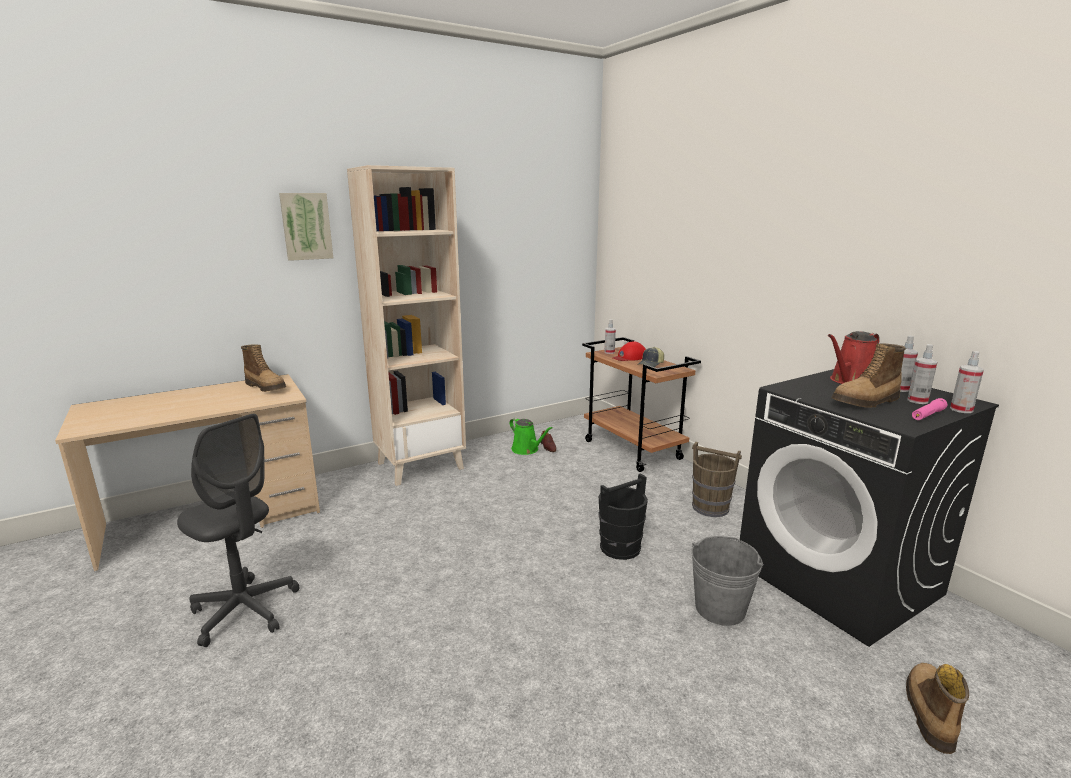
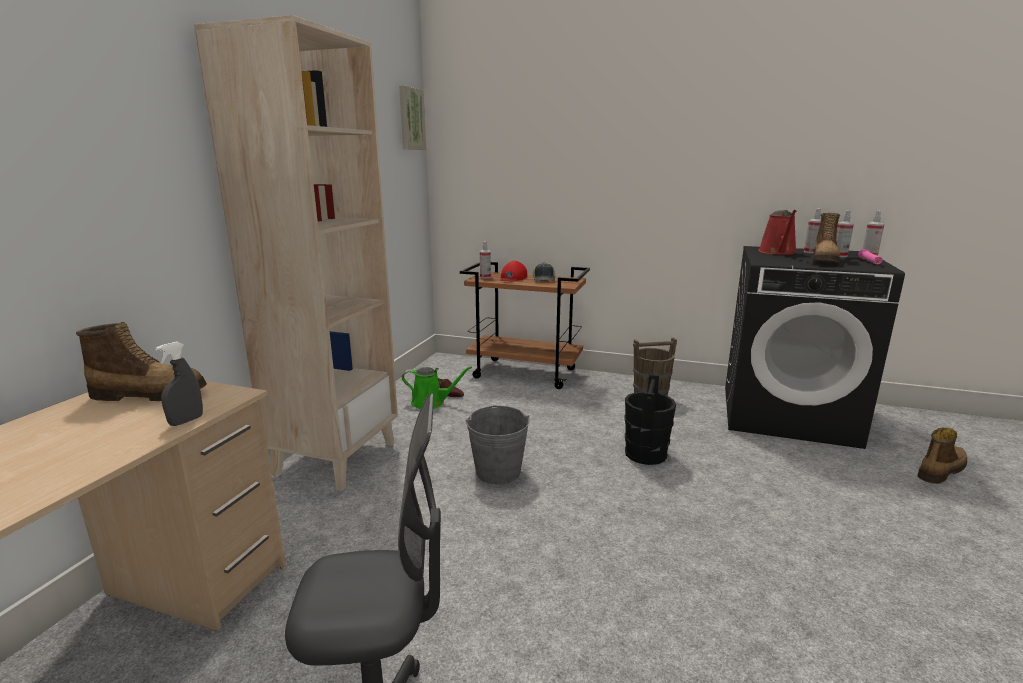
camera: 40 degrees left, 0 degrees up
picture [279,193,333,261] -> picture moved to [399,85,426,150]
grey bucket [692,536,763,626] -> grey bucket moved to [466,405,530,484]
boot [906,663,969,754] -> boot turned 75 degrees clockwise [917,427,967,484]
none -> grey spray bottle [155,342,203,426]

